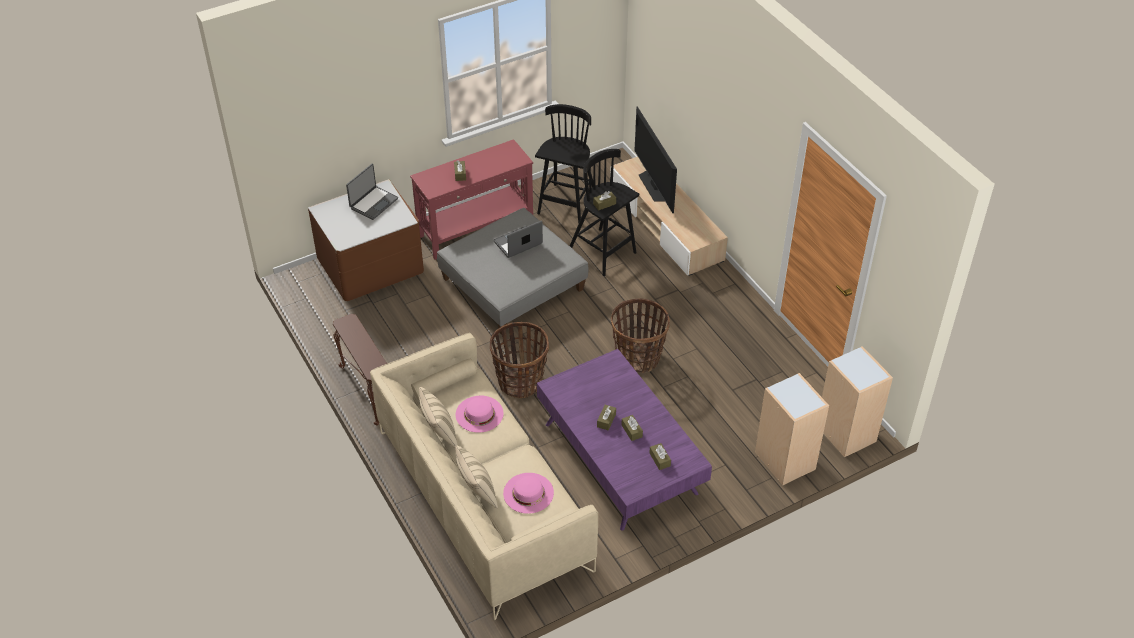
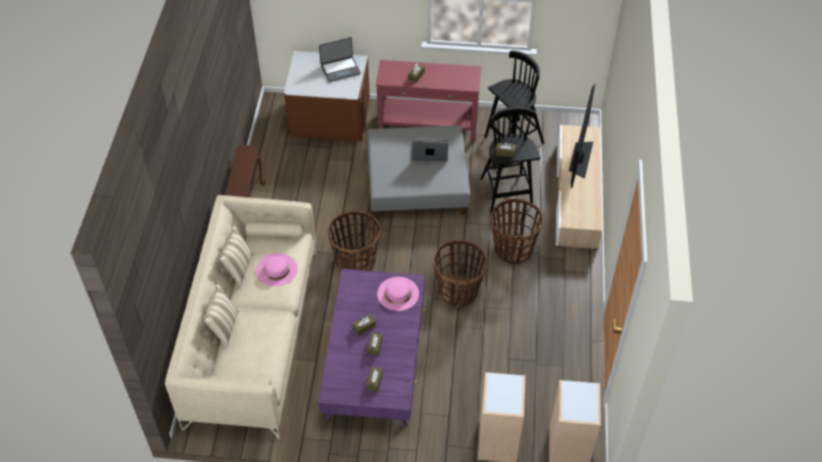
camera: 35 degrees right, 5 degrees up
pink hat [503,473,554,514] -> pink hat moved to [377,277,419,311]
none -> basket [491,198,543,264]

